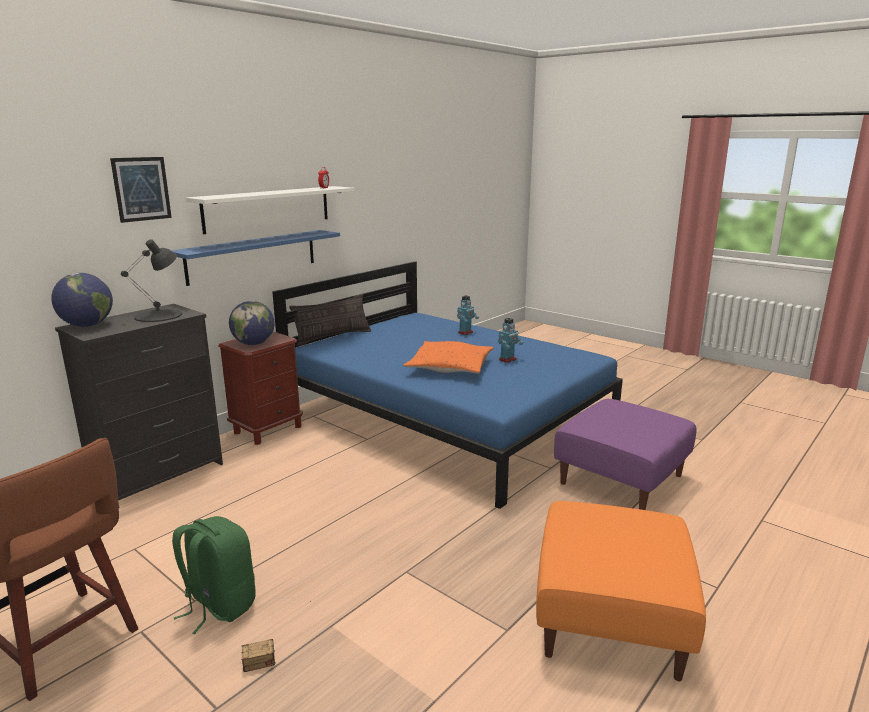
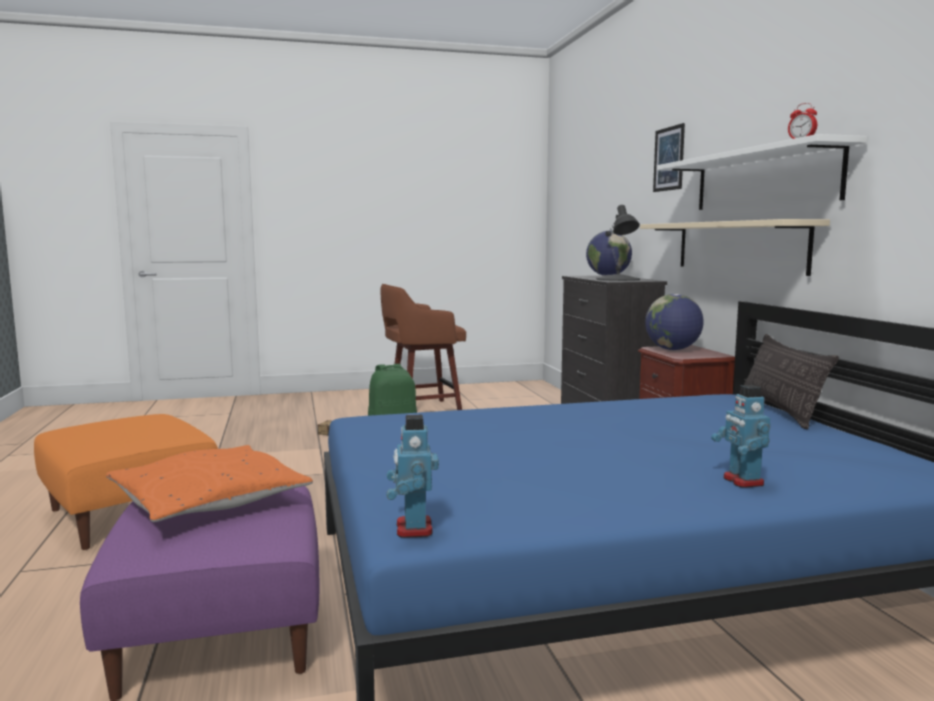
camera: 125 degrees right, 10 degrees down
blue shelf [171,230,340,286] -> beige shelf [640,219,830,276]
orange pillow [403,341,493,374] -> orange pillow moved to [106,445,313,522]
toy robot [498,318,523,363] -> toy robot moved to [386,415,439,538]

